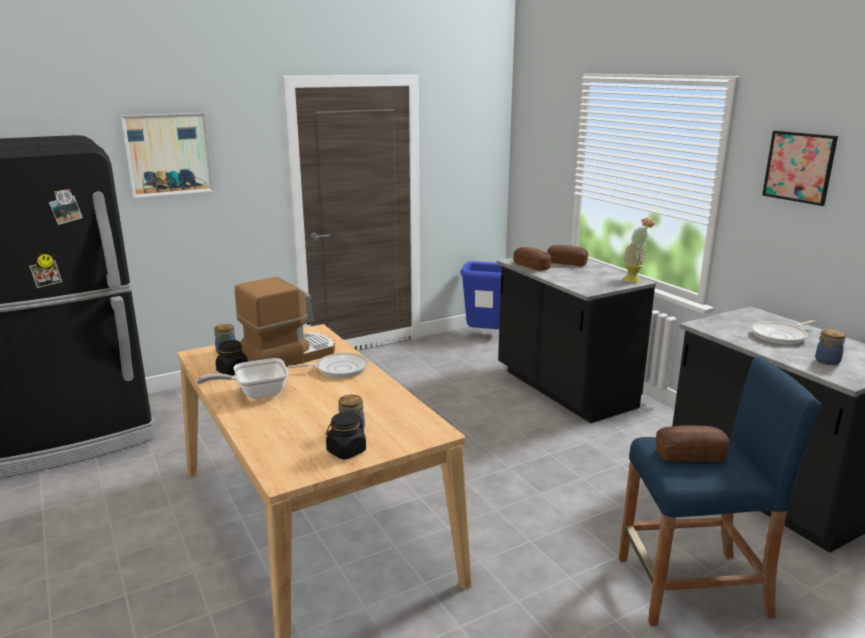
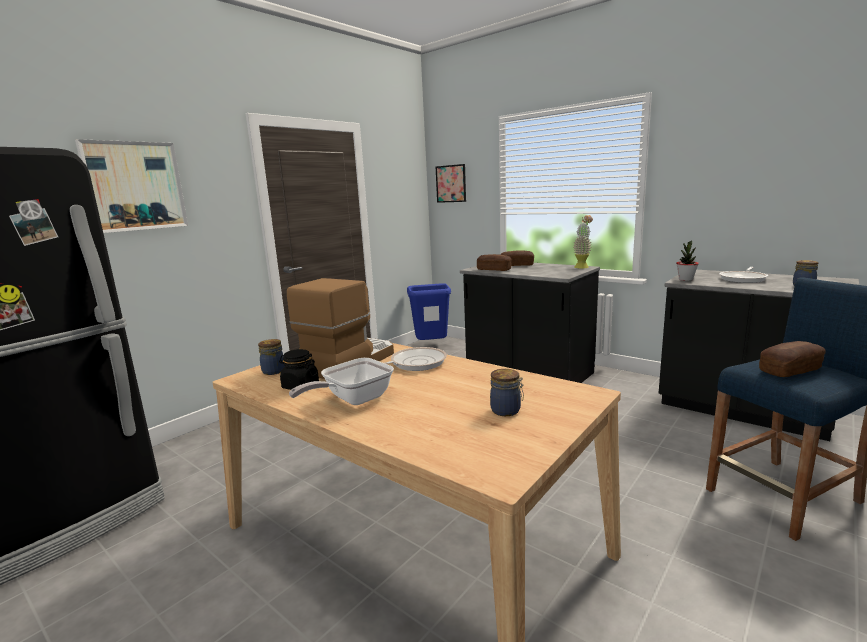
camera: 20 degrees left, 5 degrees down
black jar [326,412,366,459] -> none
picture [762,131,838,206] -> picture moved to [436,164,466,203]
none -> potted plant [676,240,699,281]

